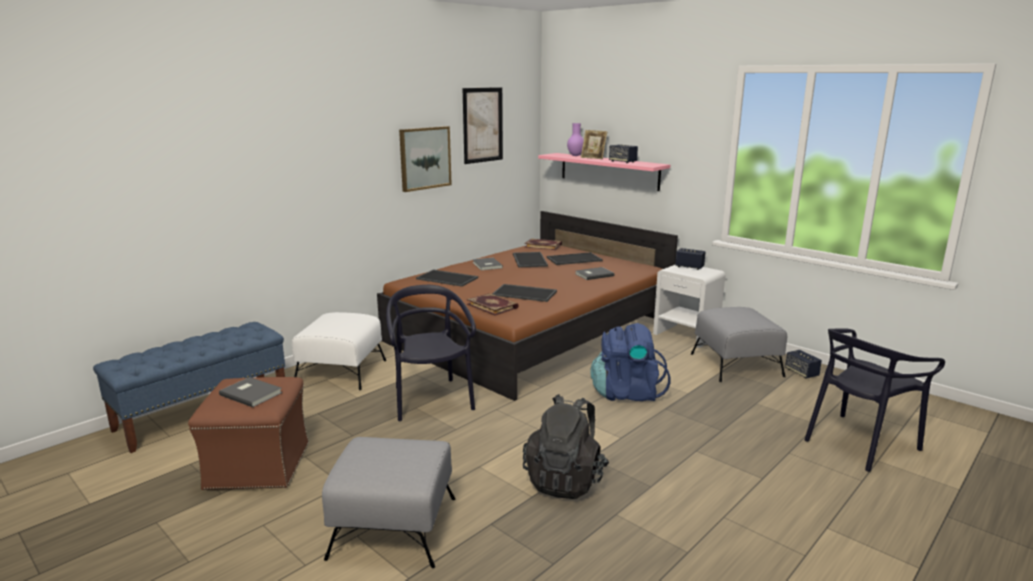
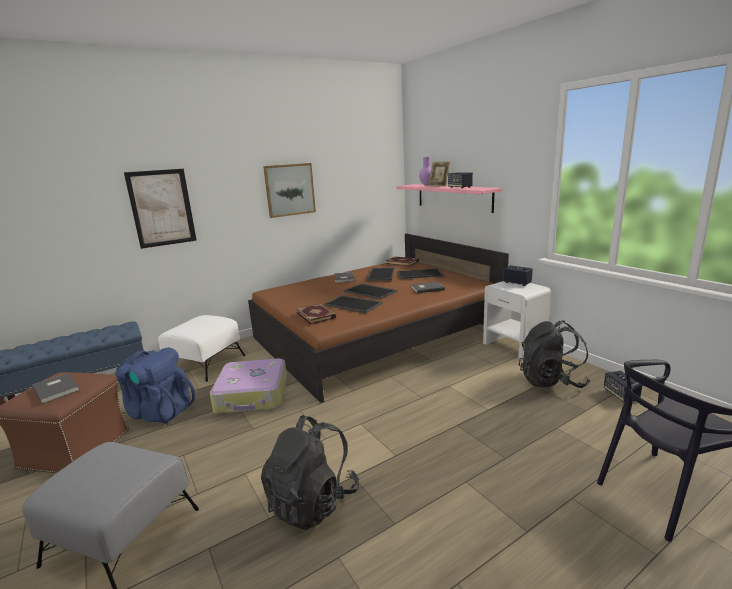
camera: 15 degrees right, 0 degrees up
black chair [386,285,476,421] -> suitcase [210,358,287,414]
tray [416,270,478,287] -> tray moved to [344,283,397,299]
picture [463,87,503,164] -> picture moved to [124,169,197,249]
blue backpack [591,323,671,401] -> blue backpack moved to [115,347,195,423]
grey ottoman [691,307,787,382] -> black backpack [519,320,591,388]

